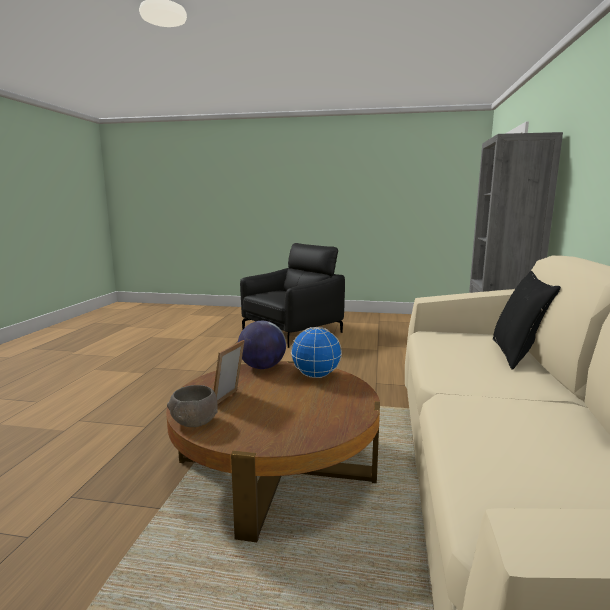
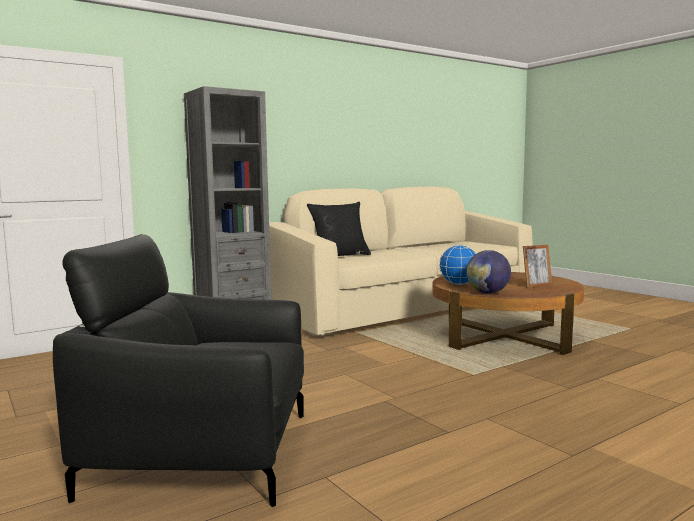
camera: 135 degrees left, 5 degrees down
grey bowl [167,385,218,427] -> none

